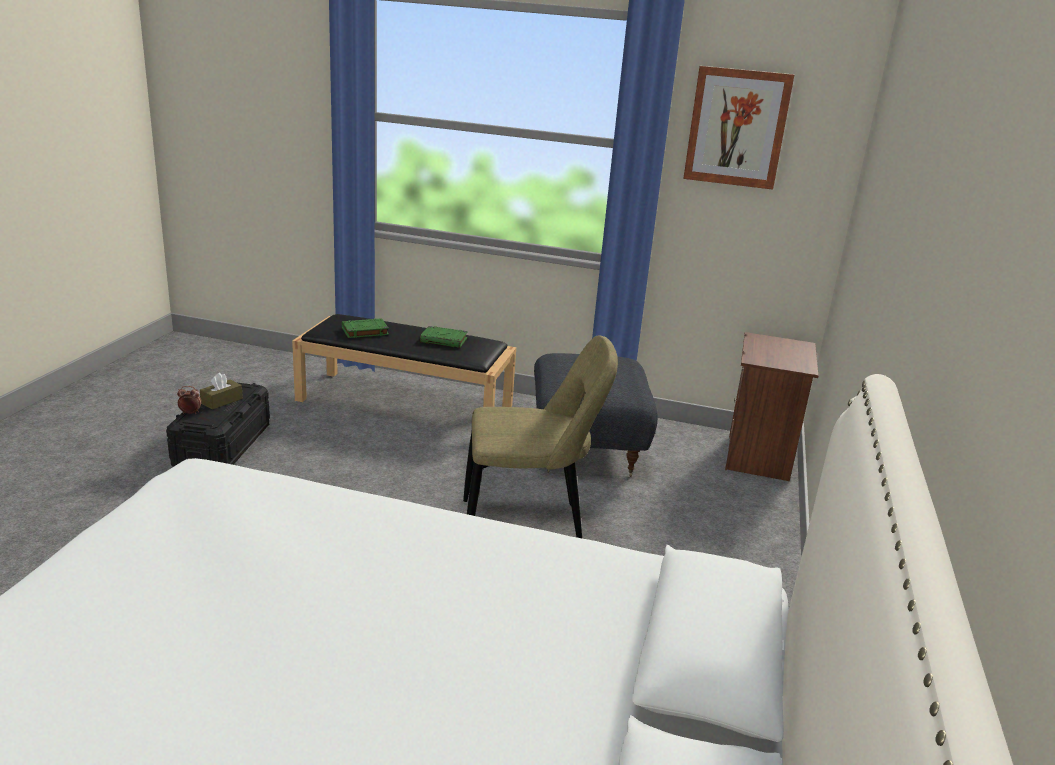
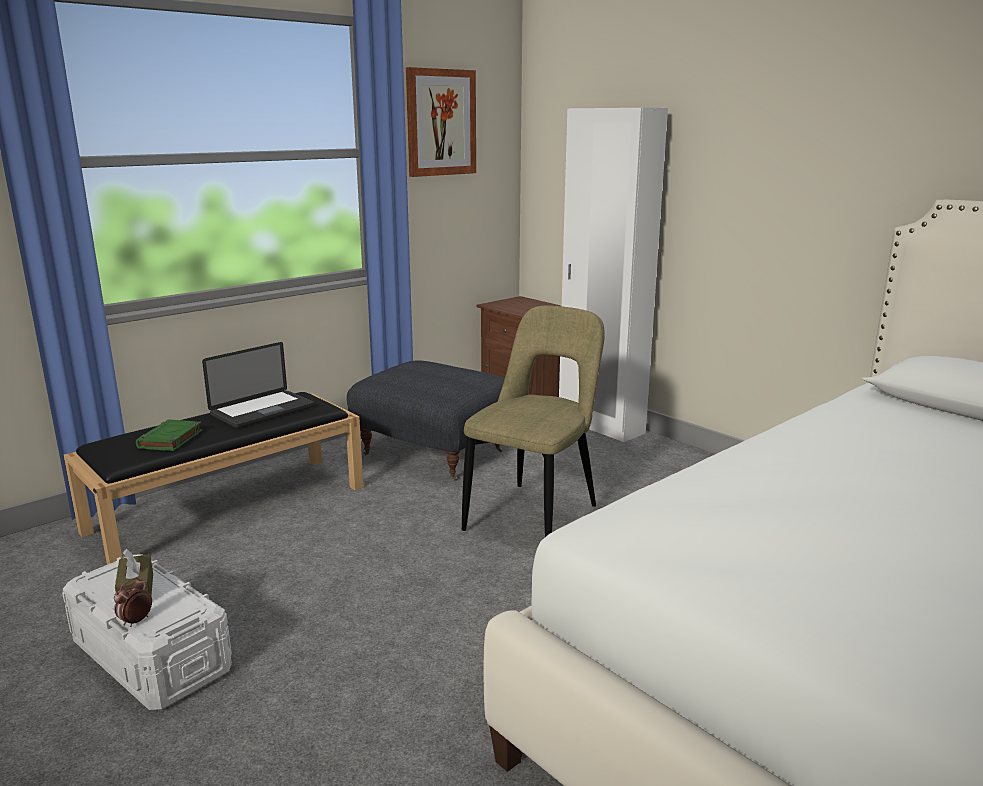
camera: 55 degrees left, 5 degrees down
black storage box [166,380,270,467] -> white storage box [62,554,232,710]
green book [420,326,468,348] -> laptop [202,342,314,428]
none -> white wardrobe [559,108,668,442]

